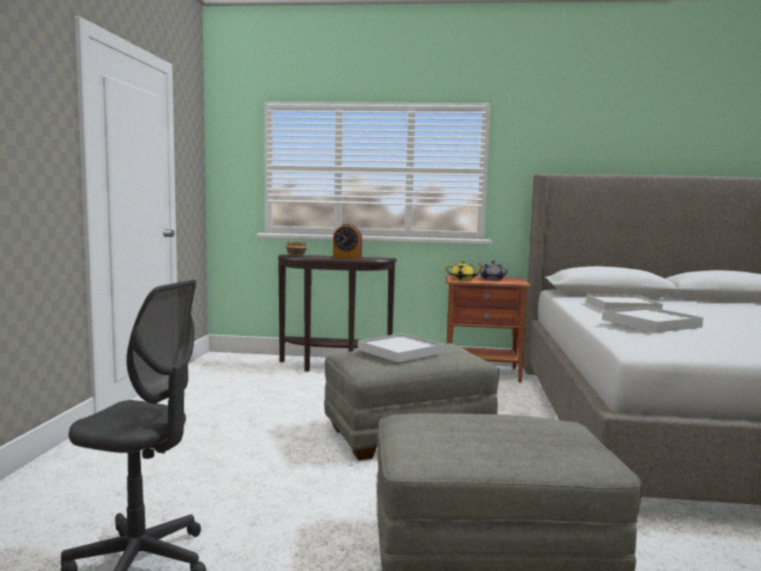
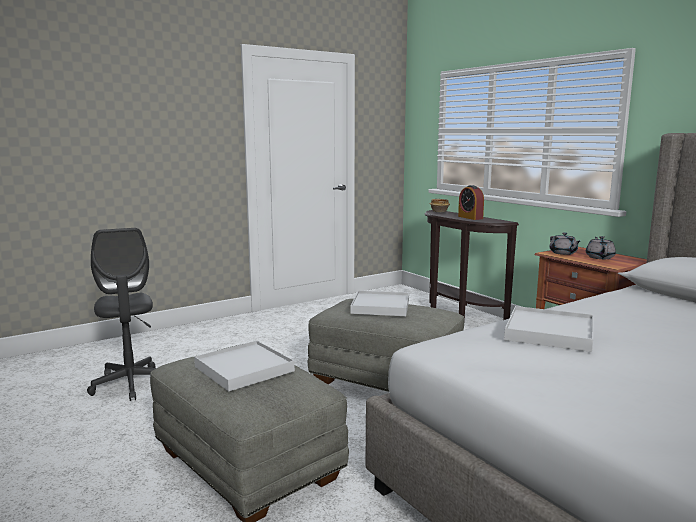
camera: 50 degrees right, 5 degrees up
yellow teapot [445,261,483,281] -> grey teapot [549,232,580,255]
white tray [586,294,663,310] -> white tray moved to [194,341,295,391]

